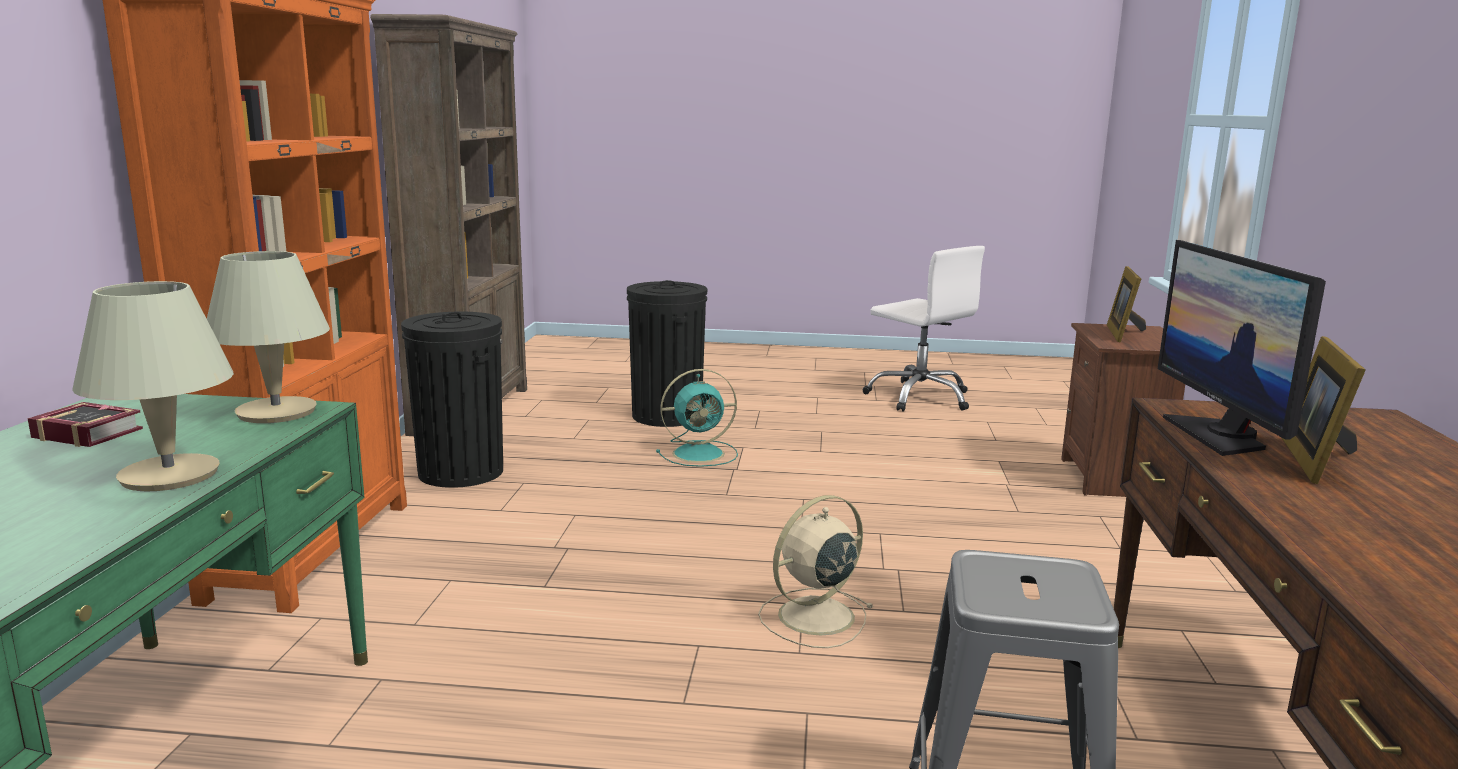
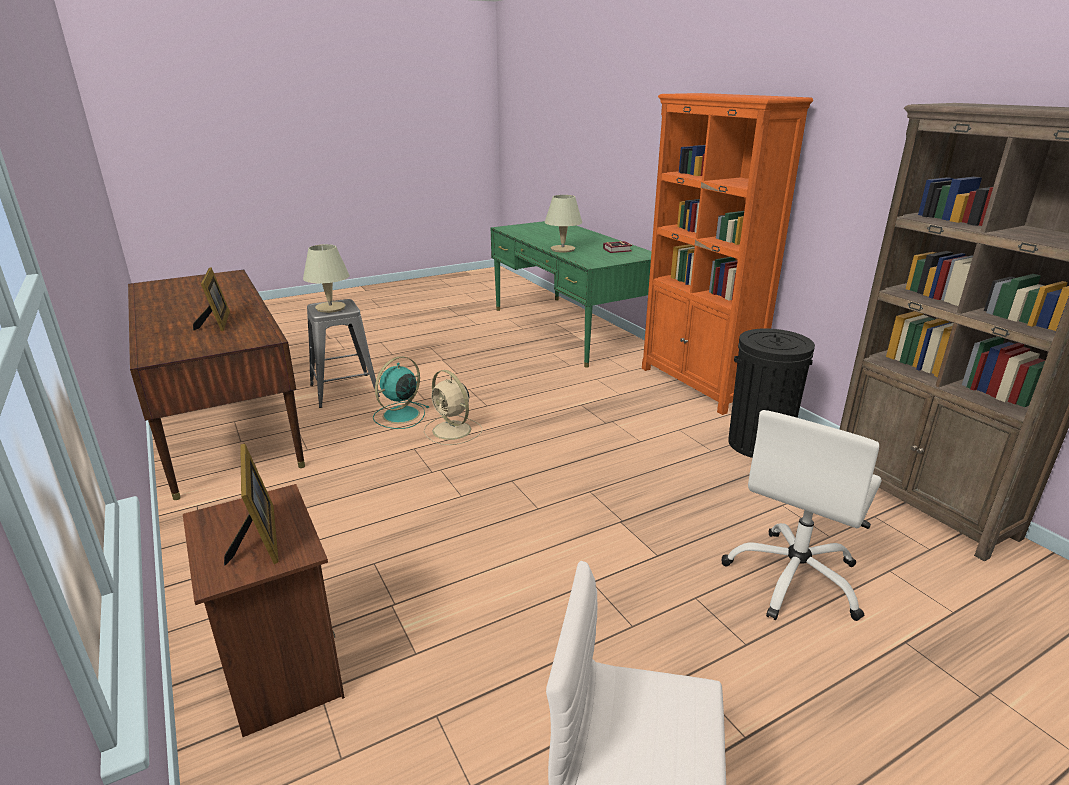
camera: 145 degrees right, 10 degrees up
beige table lamp [207,251,330,423] -> beige table lamp moved to [303,244,350,313]
black trash can [627,280,707,427] -> white office chair [721,410,882,621]
turquoise fan [656,369,738,467] -> turquoise fan moved to [373,356,429,429]
beige fan [758,495,874,648] -> beige fan turned 120 degrees clockwise [424,370,482,445]
monitor [1158,240,1326,456] -> none

